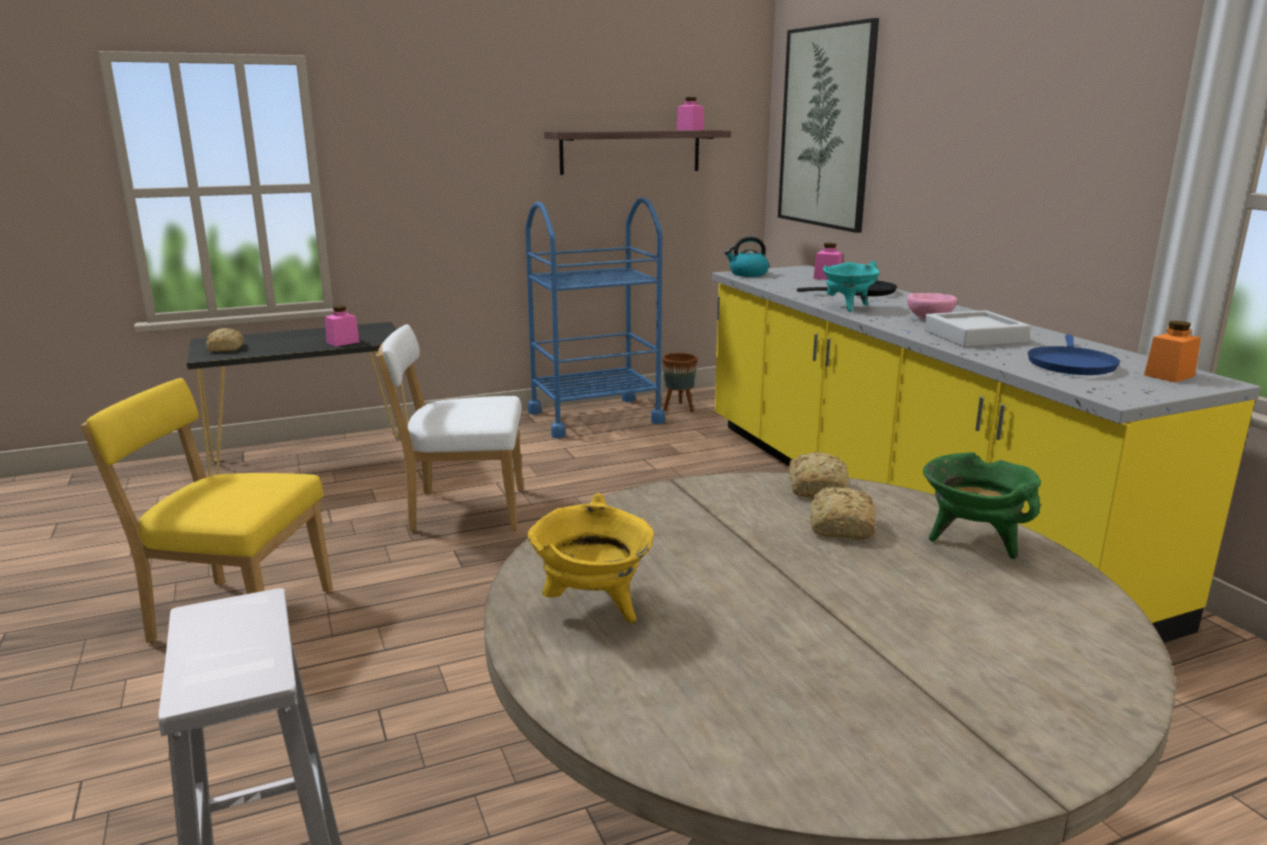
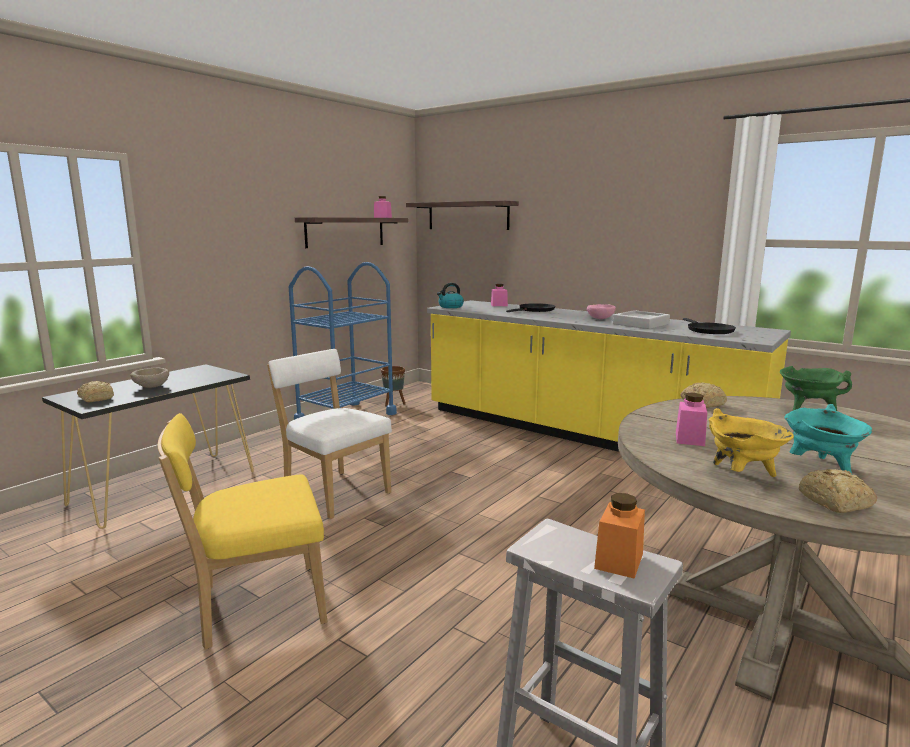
camera: 30 degrees left, 5 degrees down
pink jar [325,305,360,347] -> pink jar moved to [676,393,707,446]
white chair [376,324,523,532] -> white chair turned 75 degrees clockwise [267,349,392,519]
picture [778,18,879,233] -> shelf [406,200,519,230]
bread [810,487,876,539] -> bread moved to [799,469,877,513]
turquoise cooking pot [823,261,879,312] -> turquoise cooking pot moved to [784,404,872,473]
blue frying pan [1028,335,1120,375] -> black frying pan [683,318,736,334]
orange jar [1144,321,1201,383] -> orange jar moved to [594,493,645,579]
none -> beige bowl [131,368,169,388]

